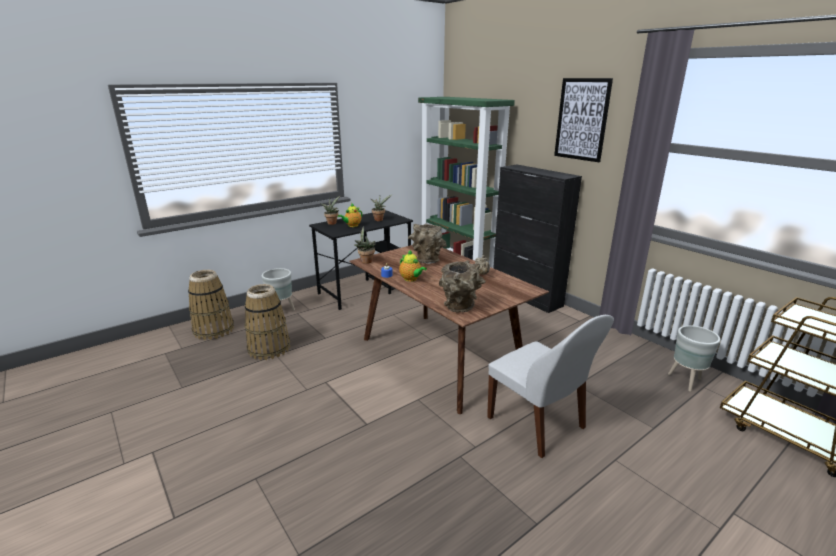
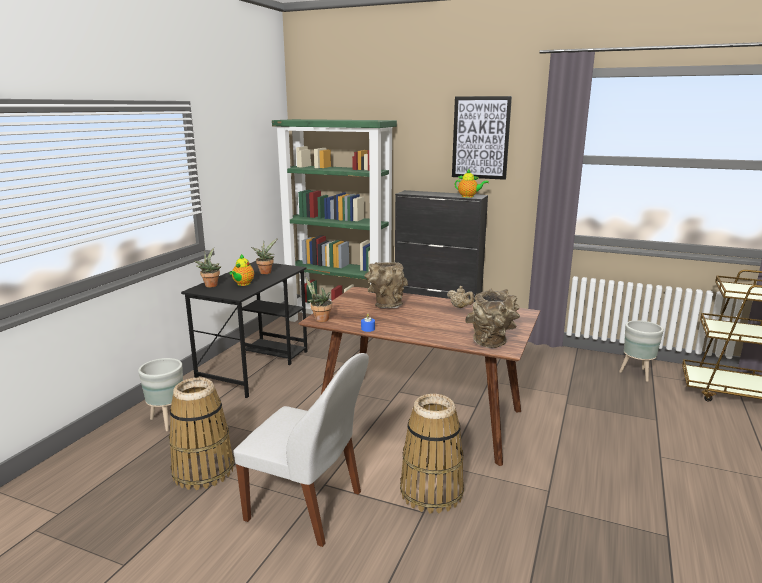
camera: 30 degrees left, 5 degrees down
basket [188,270,234,340] -> basket moved to [400,394,464,513]
teapot [399,250,427,282] -> teapot moved to [455,169,489,198]
white chair [487,315,614,458] -> white chair moved to [233,353,369,547]

